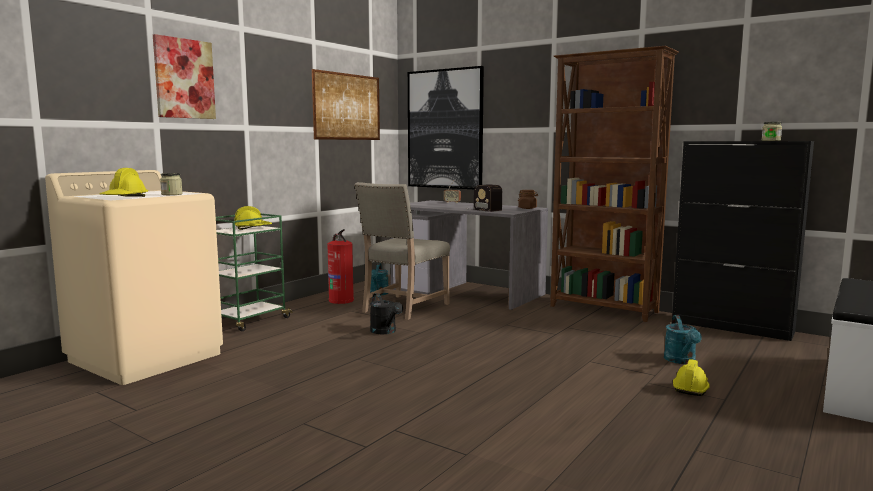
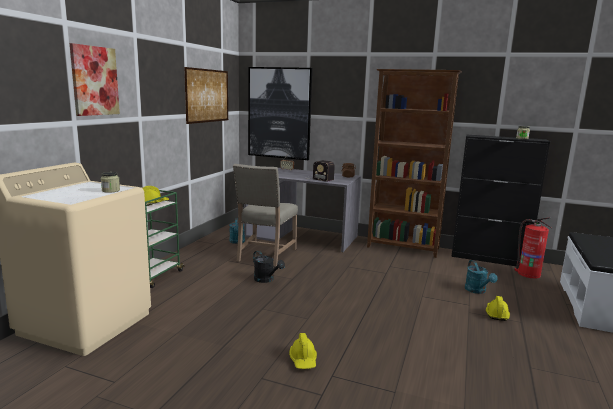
camera: 15 degrees left, 5 degrees up
yellow hard hat [100,168,148,197] -> yellow hard hat moved to [289,333,317,369]
fire extinguisher [327,229,354,304] -> fire extinguisher moved to [514,218,552,279]

